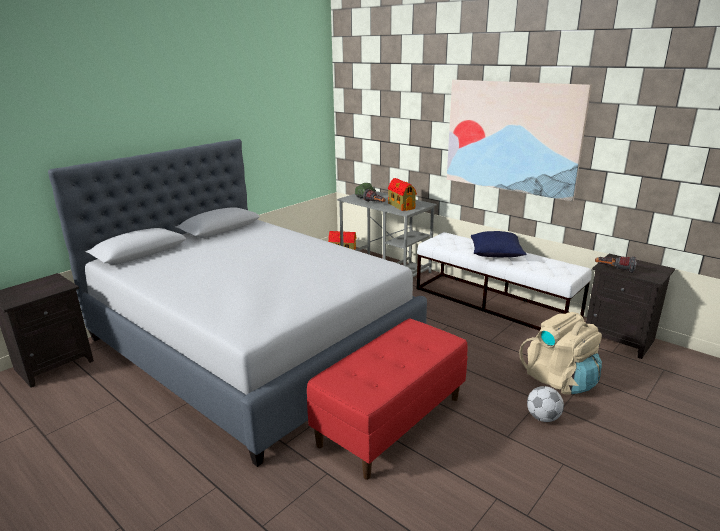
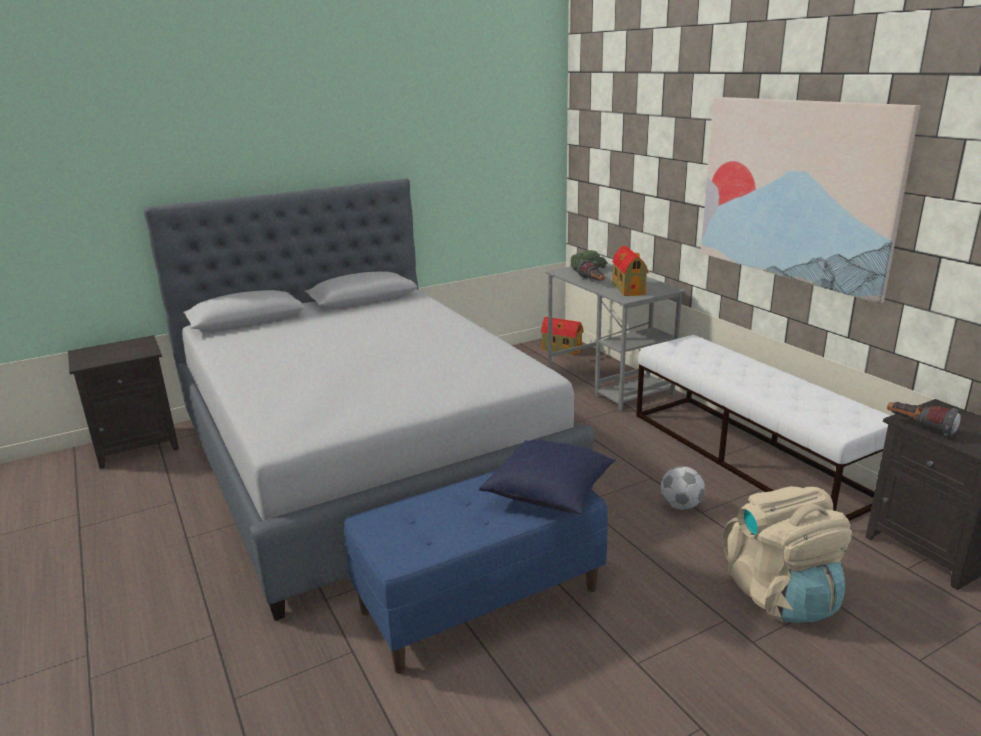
camera: 20 degrees right, 0 degrees up
red bench [307,318,468,480] -> blue bench [344,470,608,674]
blue pillow [471,231,527,257] -> blue pillow moved to [479,440,616,514]
football [527,386,564,422] -> football moved to [661,466,705,510]

